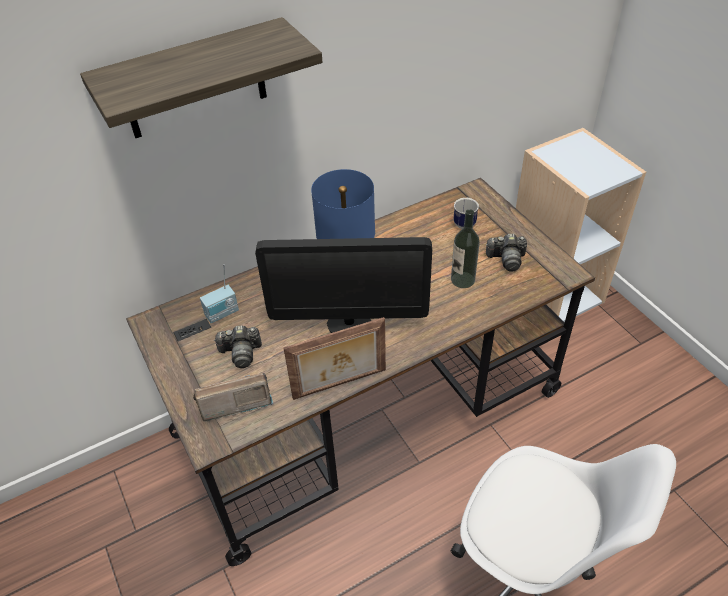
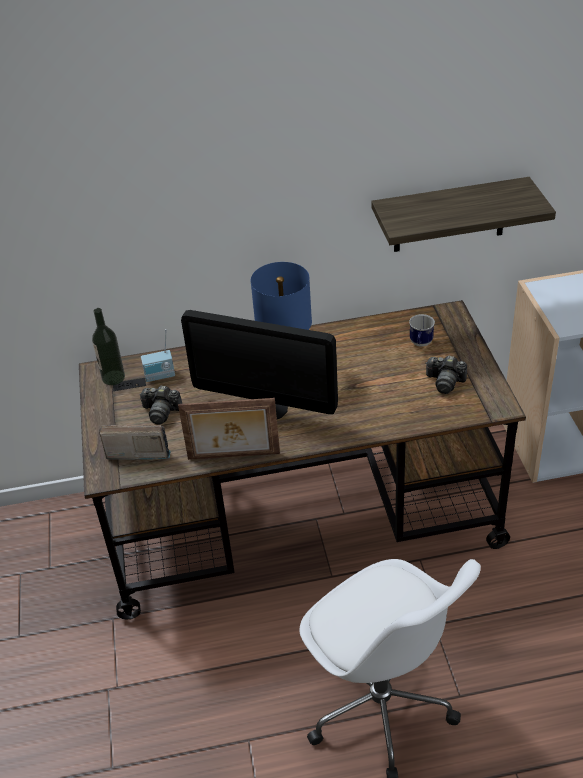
camera: 20 degrees right, 5 degrees down
shelf [80,17,322,138] -> shelf moved to [371,177,556,252]
bottle [451,209,480,288] -> bottle moved to [92,308,125,385]

